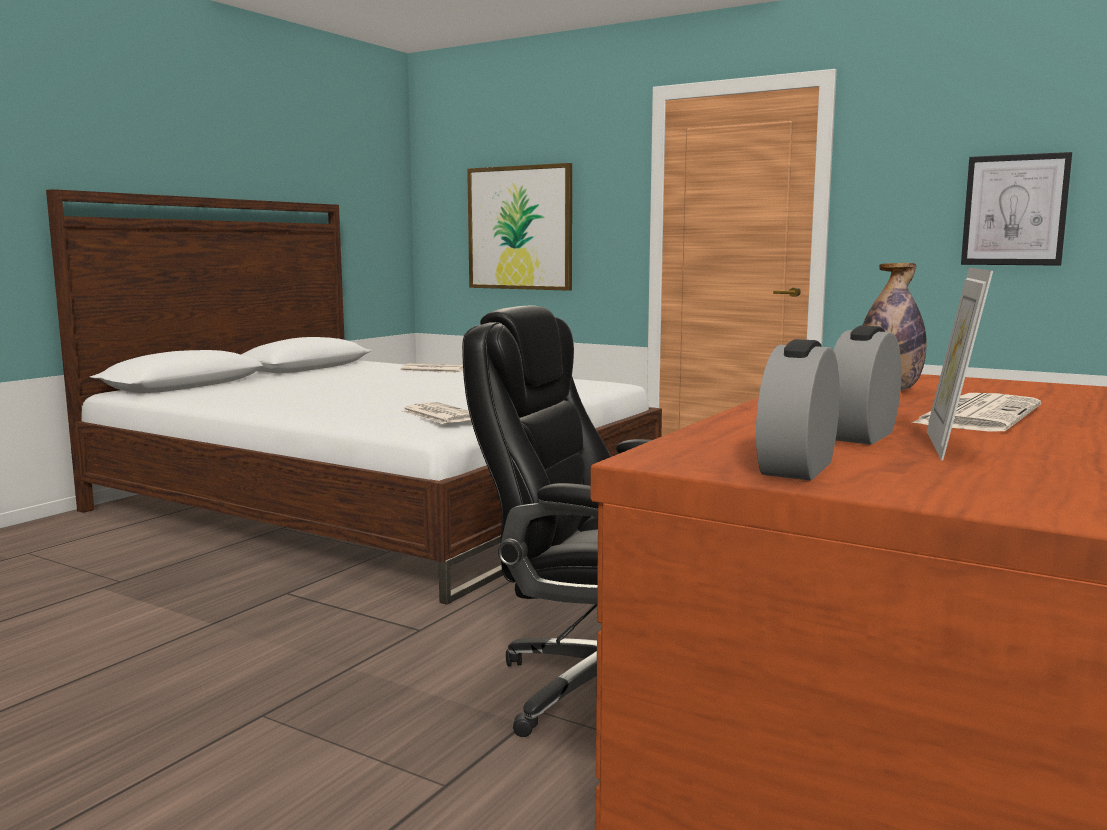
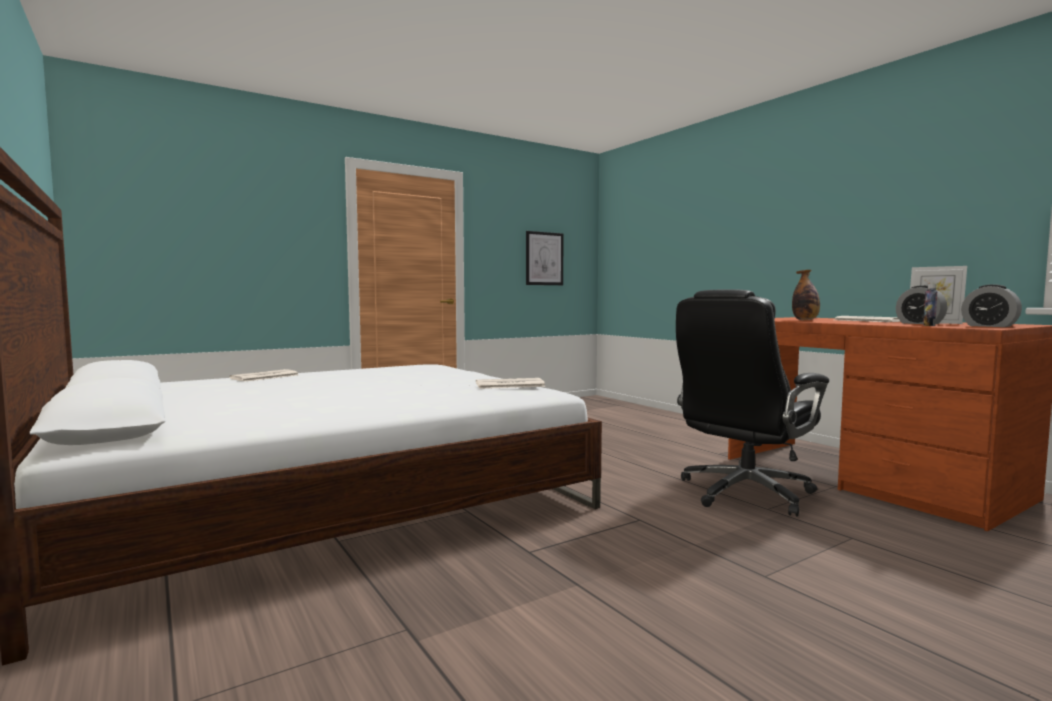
camera: 65 degrees left, 5 degrees down
picture [467,163,572,291] -> none
none -> bottle [923,284,938,326]

